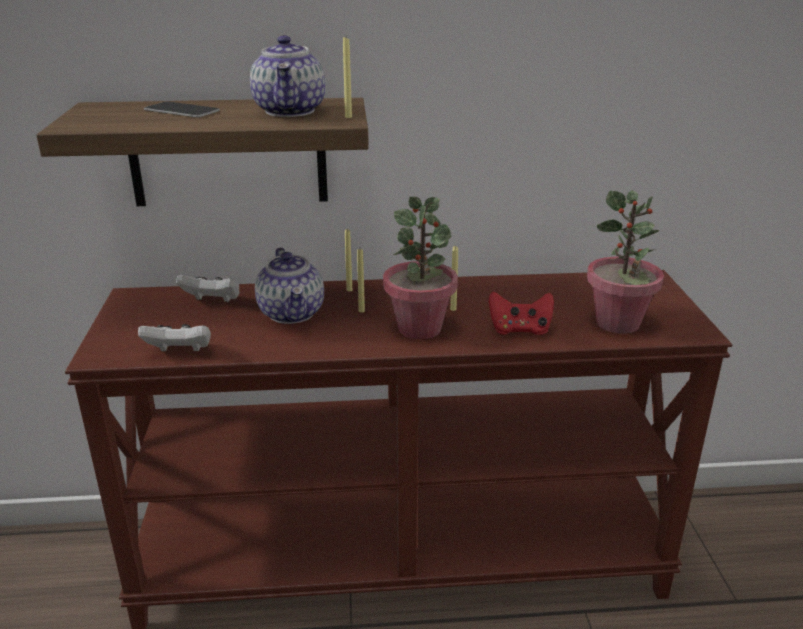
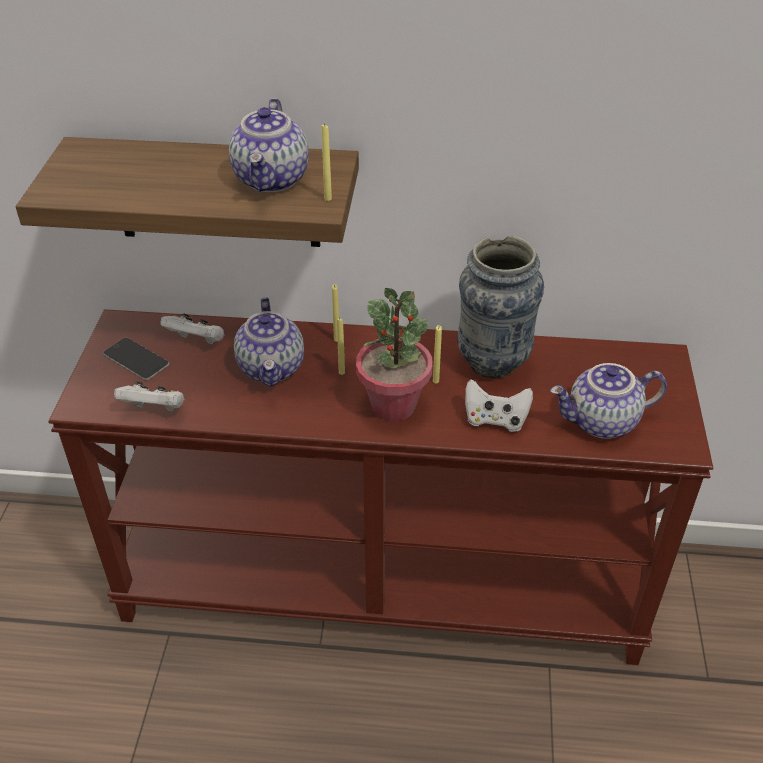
camera: 10 degrees right, 15 degrees up
phone [144,101,220,118] -> phone moved to [103,337,169,380]
red game controller [489,292,554,335] -> white game controller [465,380,533,432]
potted plant [587,190,664,334] -> teapot [550,363,667,439]
none -> vase [457,236,544,379]

